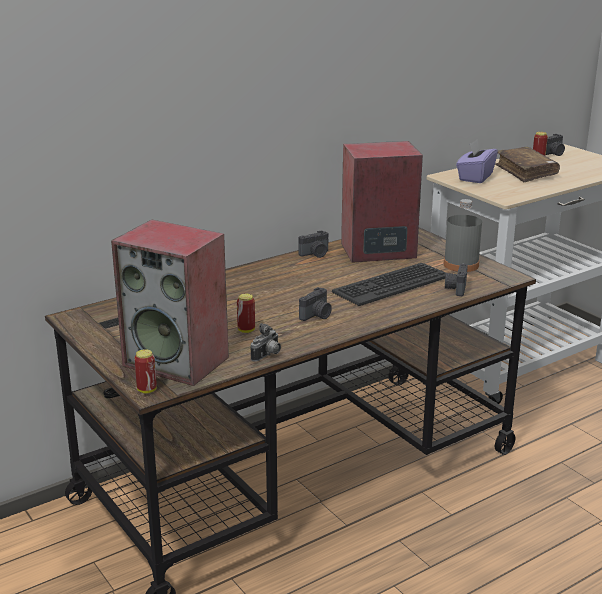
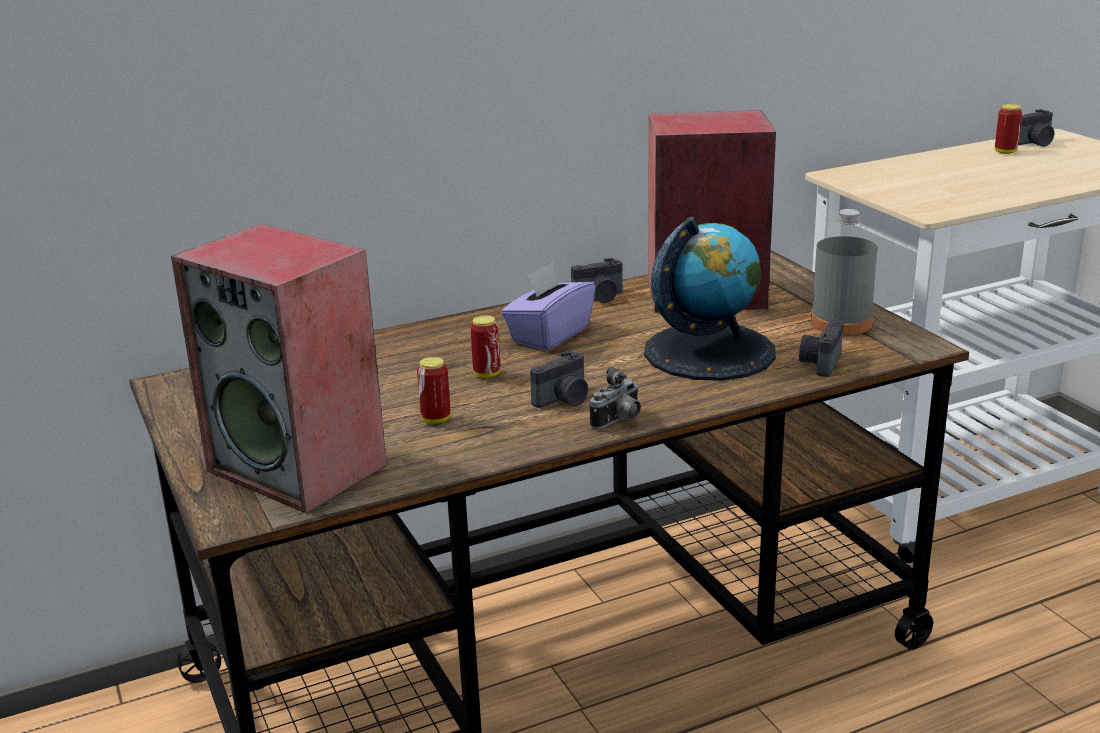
camera: 10 degrees right, 0 degrees up
can [134,349,157,393] -> can moved to [470,315,501,378]
camera [250,323,281,362] -> camera moved to [590,367,641,429]
keyboard [332,263,446,306] -> globe [644,217,776,381]
purple tissue box [456,139,498,183] -> purple tissue box moved to [501,262,596,351]
brown book [495,147,560,182] -> none

